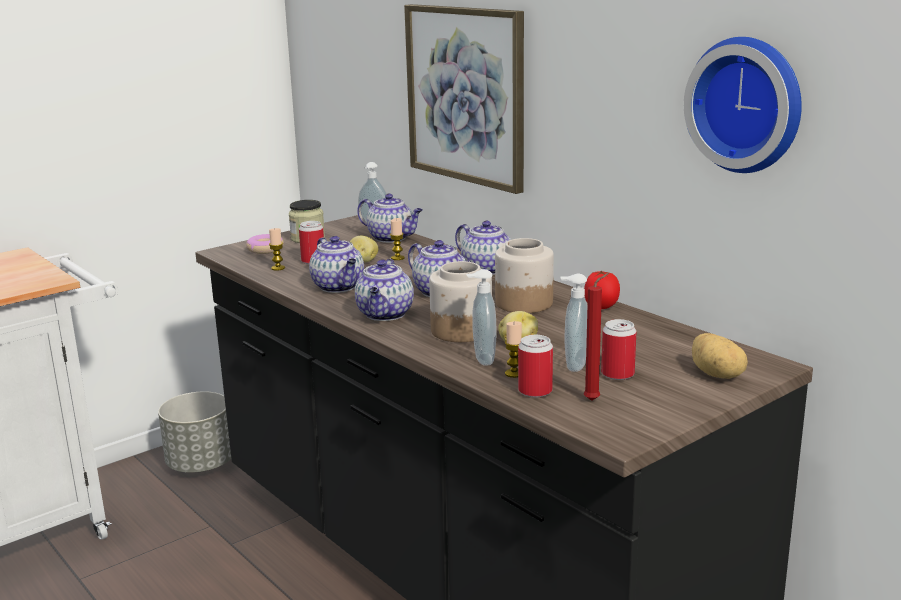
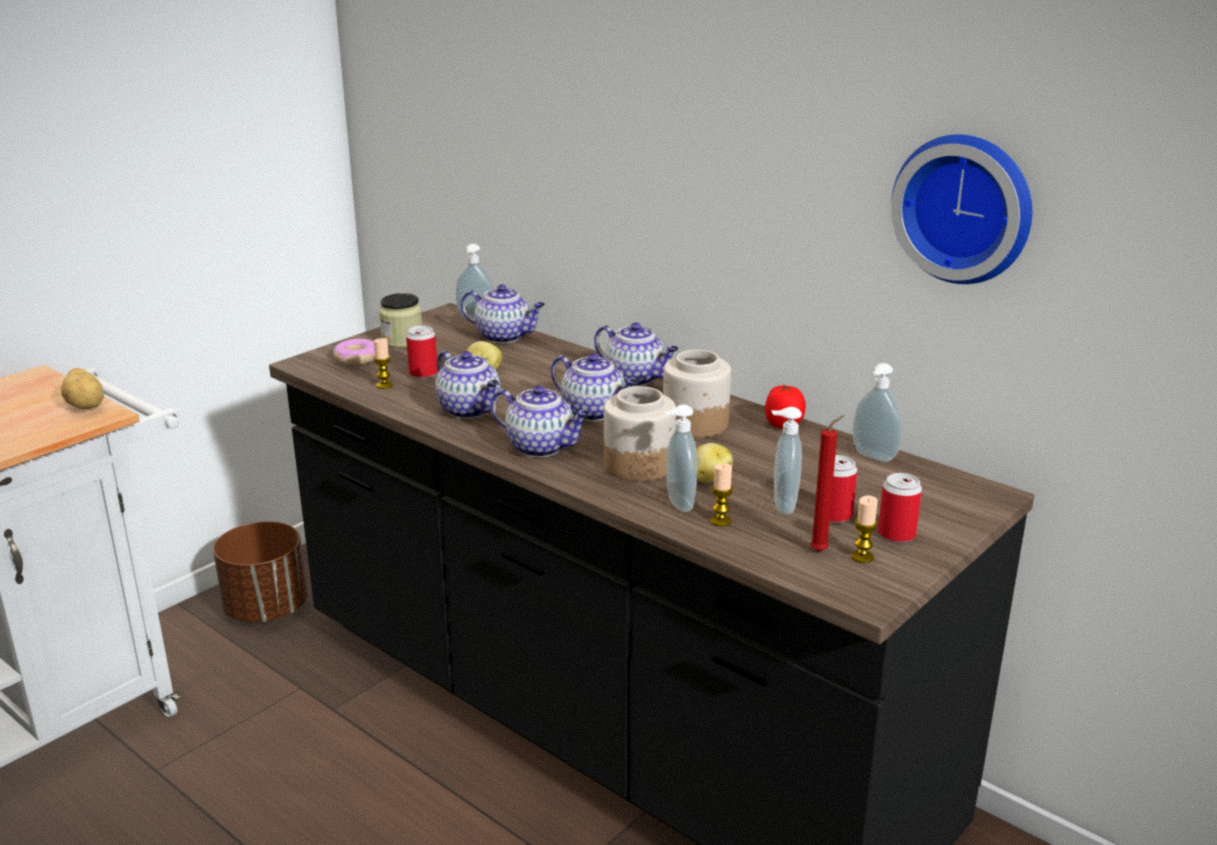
camera: 10 degrees left, 5 degrees up
grey planter [158,391,231,473] -> brown planter [213,521,307,623]
teapot [355,259,414,321] -> teapot turned 60 degrees counterclockwise [491,385,590,457]
candle [390,218,405,260] -> candle moved to [851,496,878,563]
picture [404,4,524,194] -> none
can [518,335,553,398] -> can moved to [878,473,922,543]
potato [692,333,748,379] -> potato moved to [61,368,104,409]
none -> soap dispenser [853,363,902,462]

